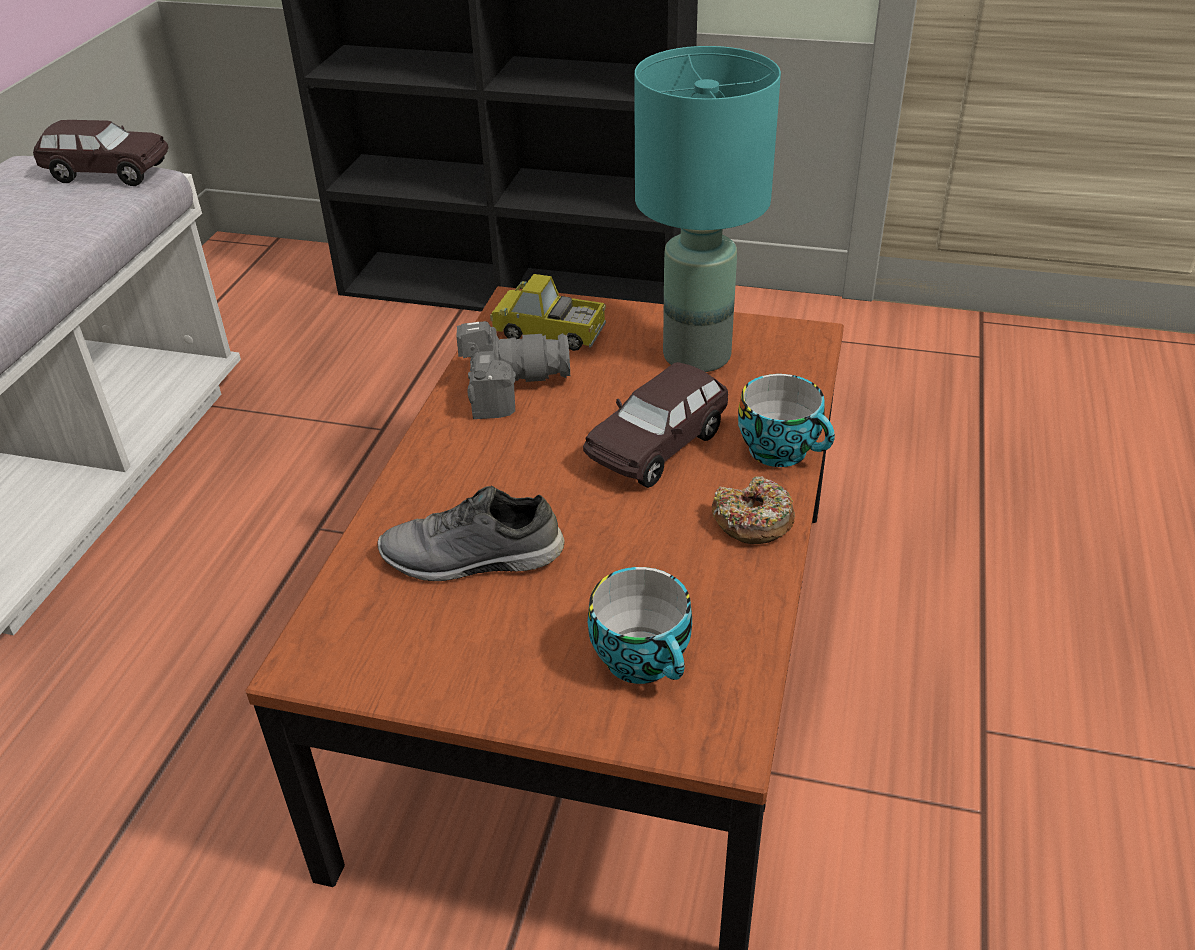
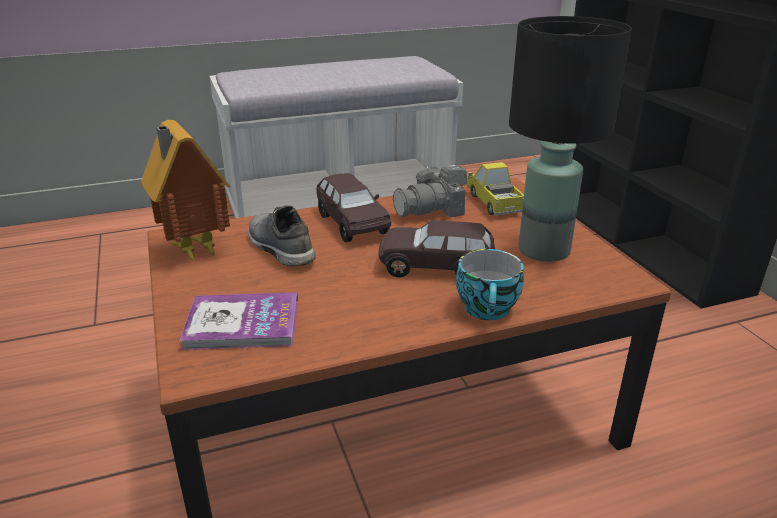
camera: 55 degrees right, 10 degrees down
brown toy car [33,120,168,186] -> brown toy car moved to [317,173,391,242]
camera [456,321,570,419] -> camera turned 105 degrees clockwise [393,165,468,218]
cup [588,567,692,684] -> book [179,292,298,350]
turquoise table lamp [634,46,781,372] -> black table lamp [509,16,632,262]
donut [712,476,795,544] -> none
none -> toy house [141,120,230,263]

